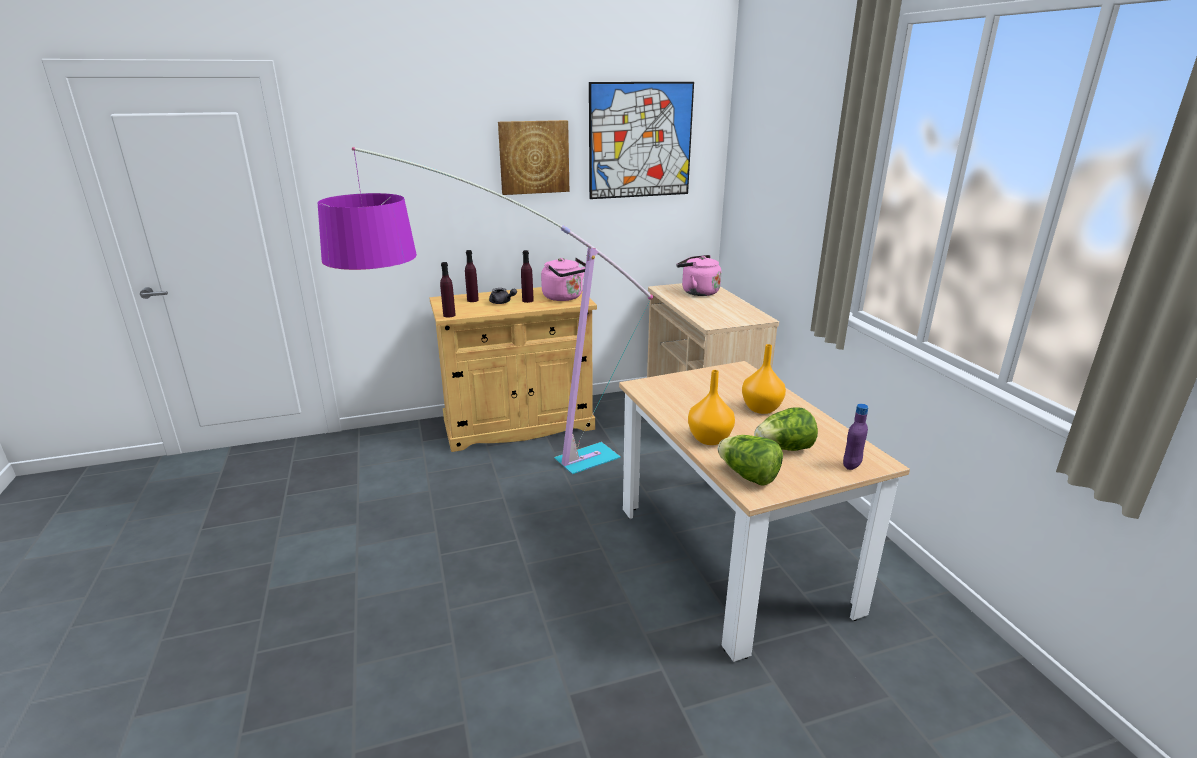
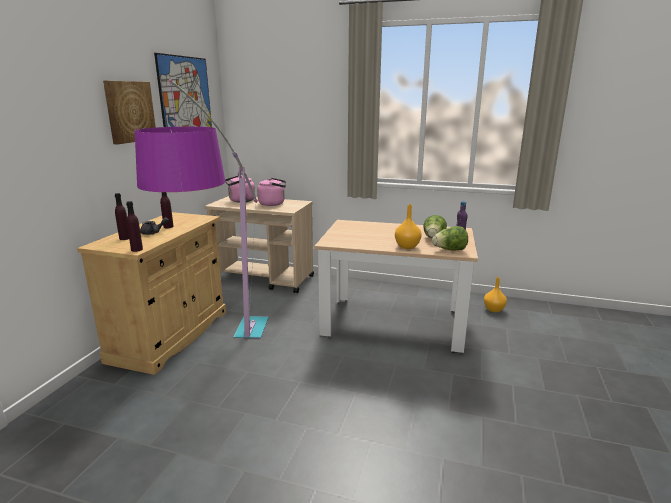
camera: 55 degrees left, 5 degrees down
pink kettle [541,258,586,301] -> pink kettle moved to [257,178,286,206]
orange vase [742,344,786,414] -> orange vase moved to [484,277,507,312]

